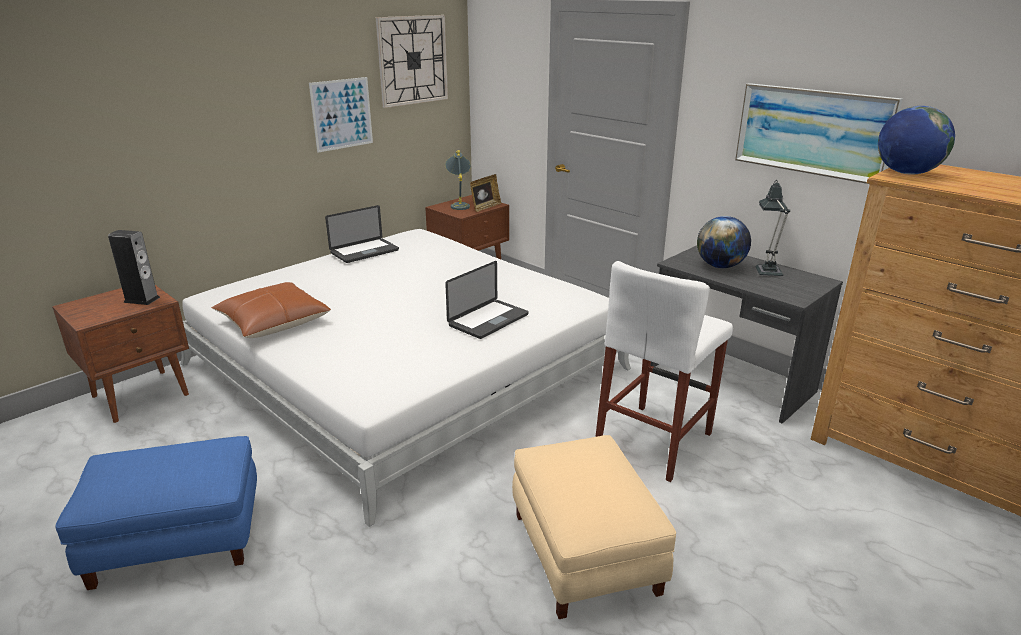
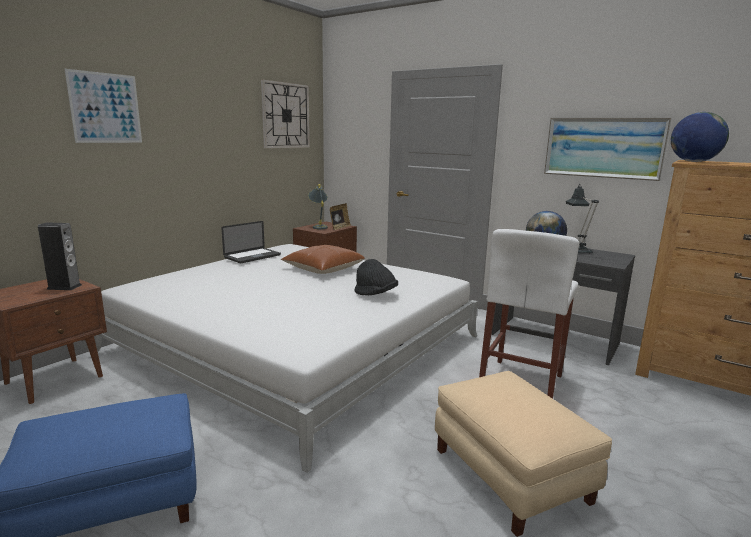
camera: 10 degrees left, 10 degrees down
brown pillow [211,282,331,338] -> brown pillow moved to [281,245,365,274]
picture [309,77,373,153] -> picture moved to [64,69,142,143]
laptop [445,261,529,339] -> black hat [354,259,398,295]

